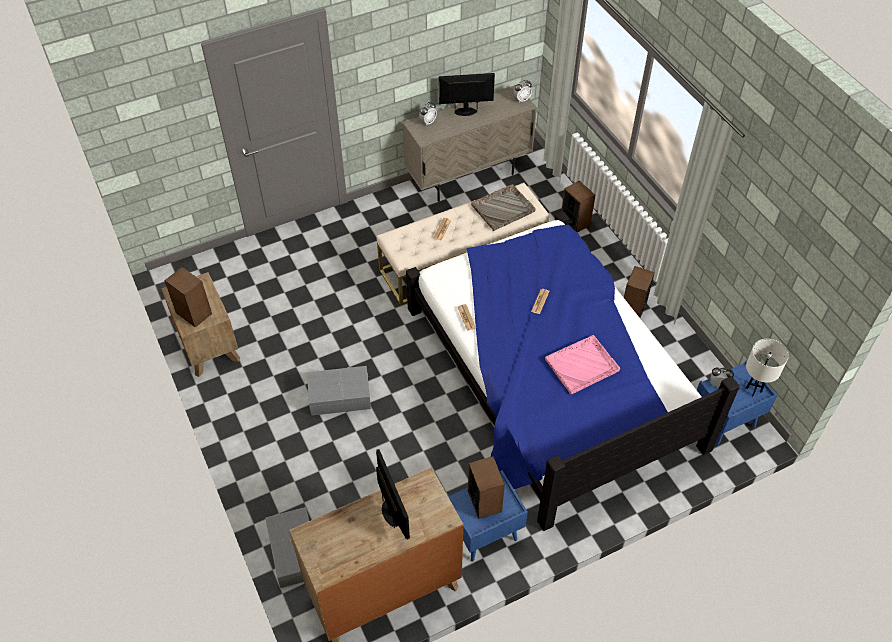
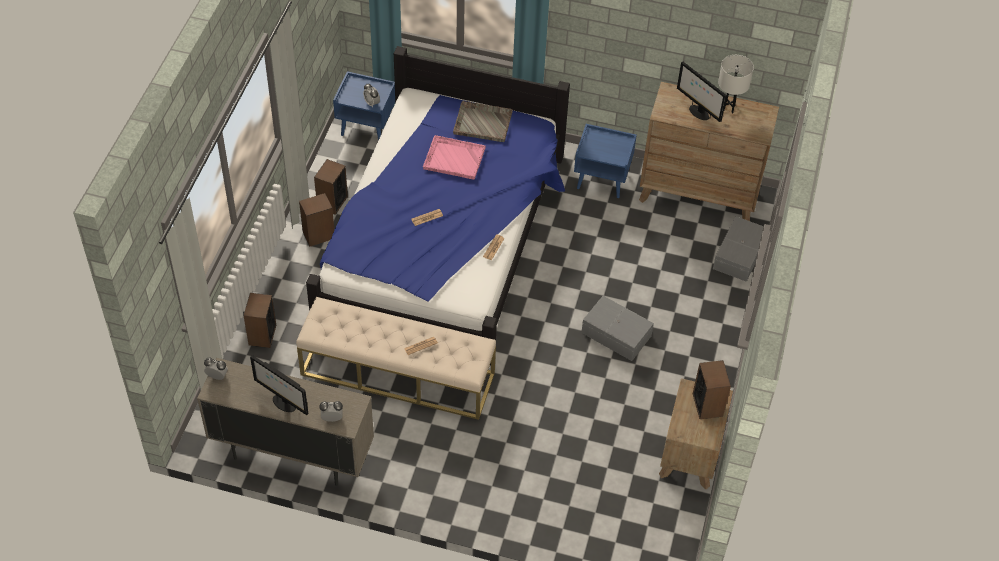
camera: 140 degrees left, 0 degrees up
monitor [376,449,410,540] -> monitor turned 60 degrees counterclockwise [677,61,727,122]
speaker [468,456,505,519] -> speaker moved to [314,159,348,215]
grey tray [471,184,536,231] -> grey tray moved to [453,101,513,142]
white table lamp [746,339,789,396] -> white table lamp moved to [718,55,754,114]

